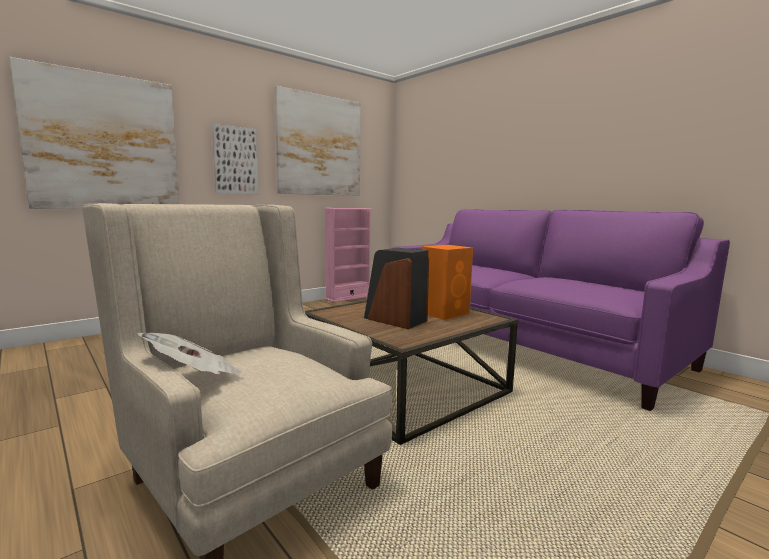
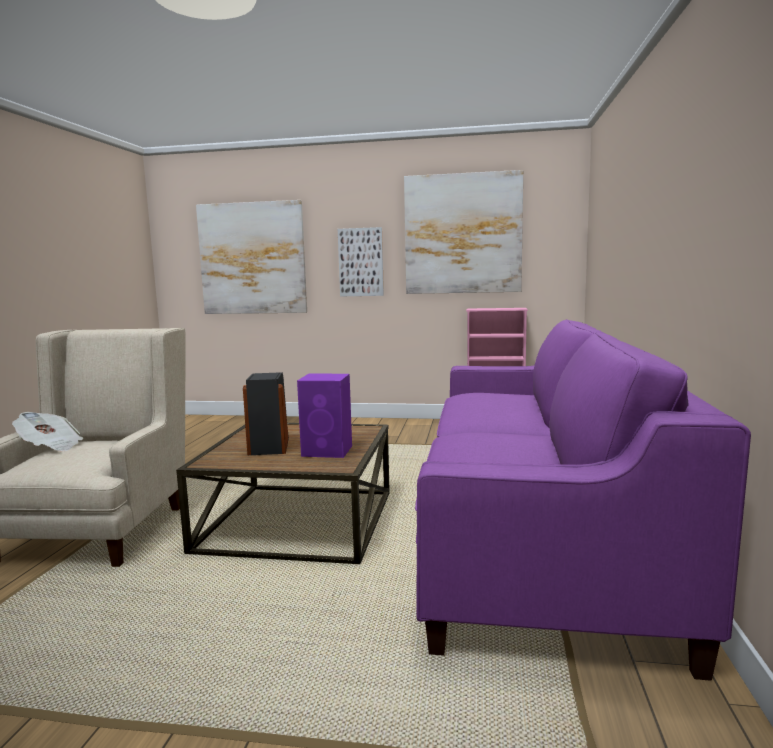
camera: 50 degrees right, 0 degrees up
orange speaker [421,245,473,320] -> purple speaker [297,374,352,458]

